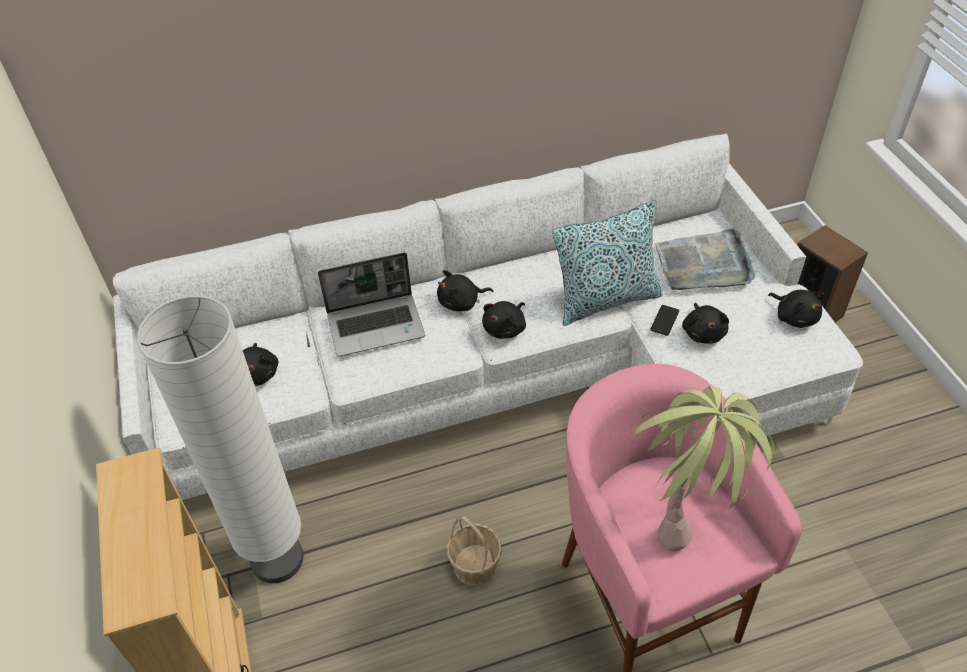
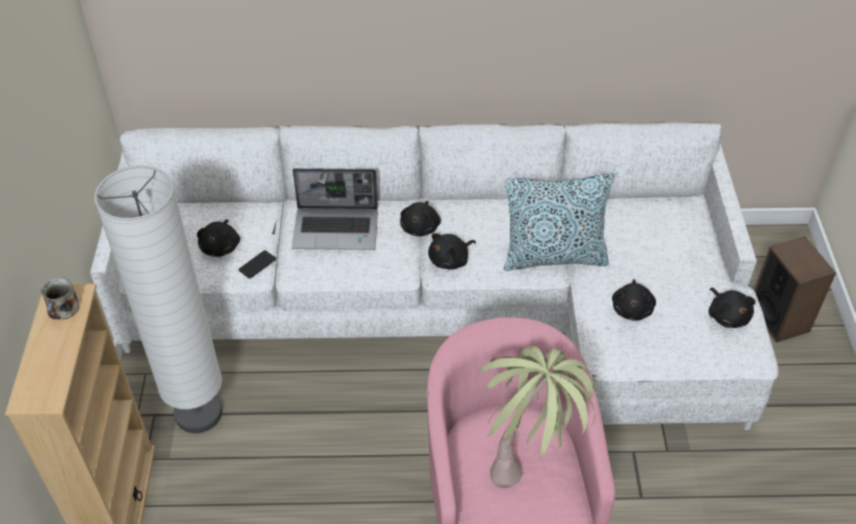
camera: 15 degrees right, 0 degrees up
black plush toy [437,270,493,312] -> black plush toy turned 75 degrees counterclockwise [400,201,441,236]
basket [446,516,502,586] -> none
phone [650,305,679,336] -> phone moved to [239,250,276,279]
grey tray [655,227,756,290] -> none
none -> mug [41,277,80,319]

